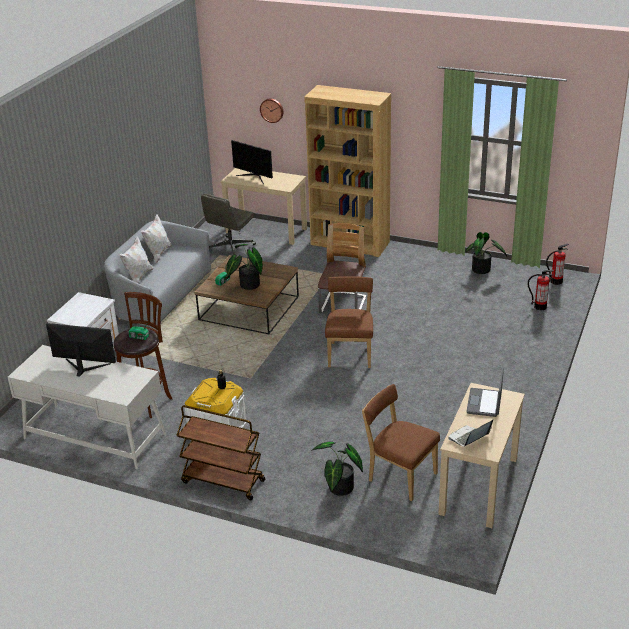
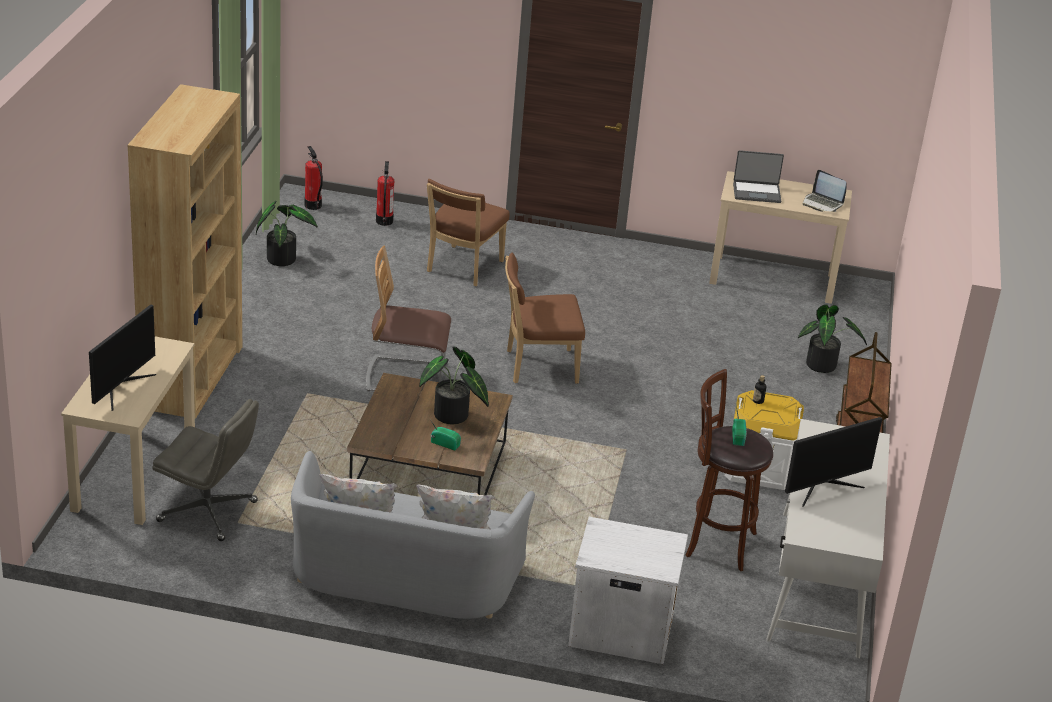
camera: 105 degrees left, 0 degrees up
monitor [46,323,116,377] -> monitor turned 120 degrees counterclockwise [785,417,882,506]
wall clock [260,98,283,123] -> none
brown chair [362,384,440,501] -> brown chair moved to [427,179,510,286]

